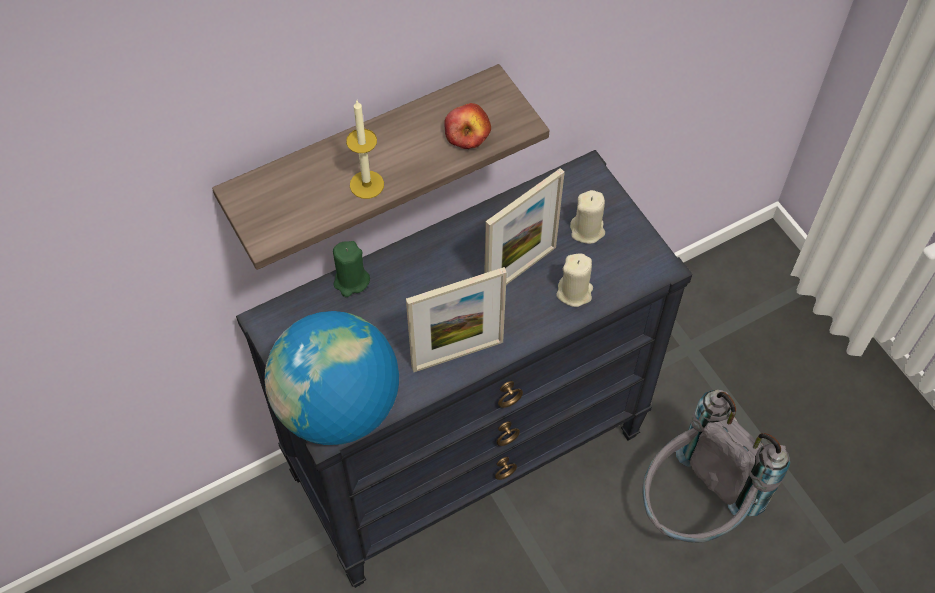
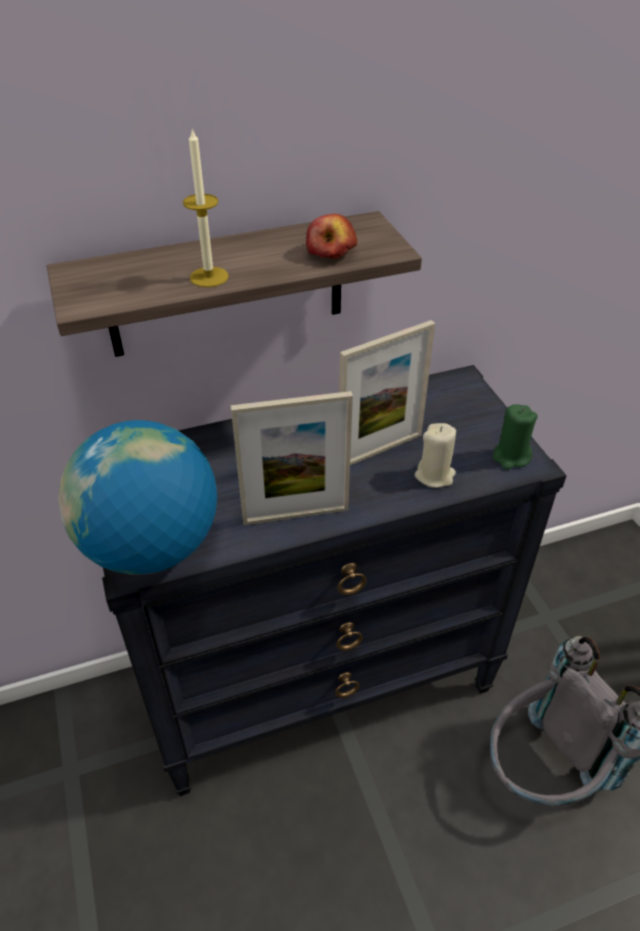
camera: 10 degrees right, 15 degrees down
green candle [333,241,370,297] -> green candle moved to [493,404,538,470]
beige candle [570,190,605,244] -> none

